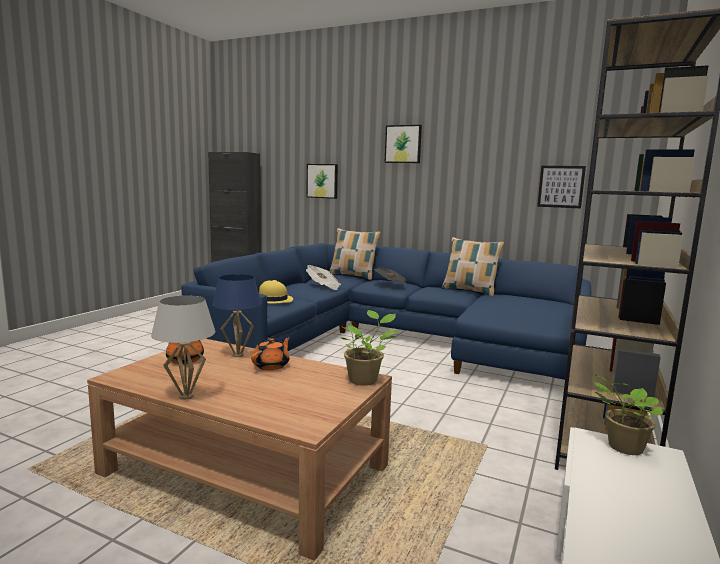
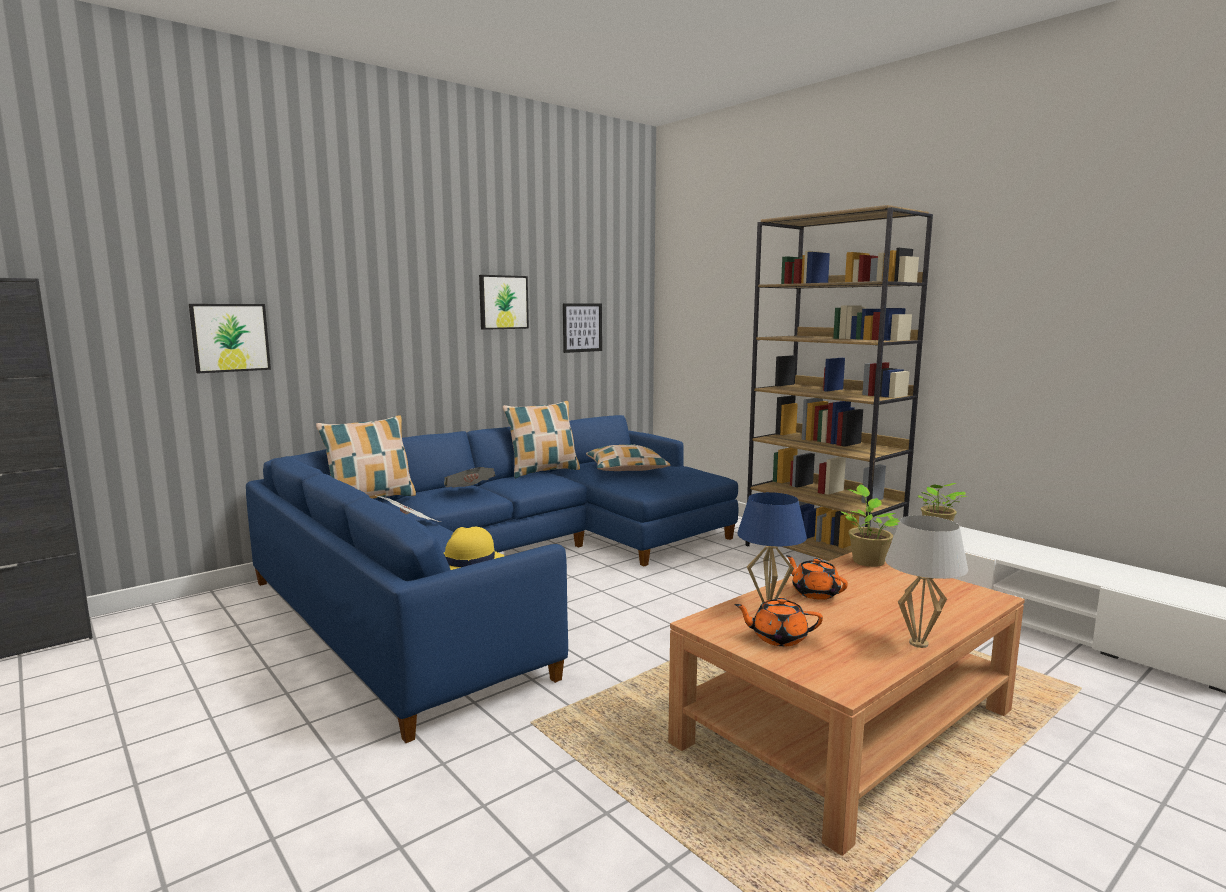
camera: 65 degrees left, 0 degrees up
picture [384,125,422,163] -> picture moved to [479,275,529,330]
none -> pillow [586,444,670,471]

